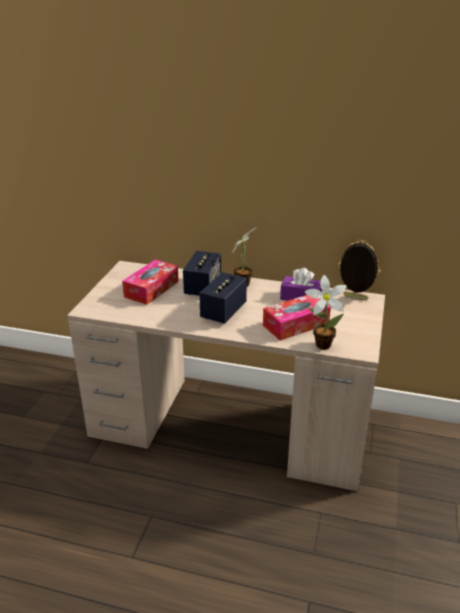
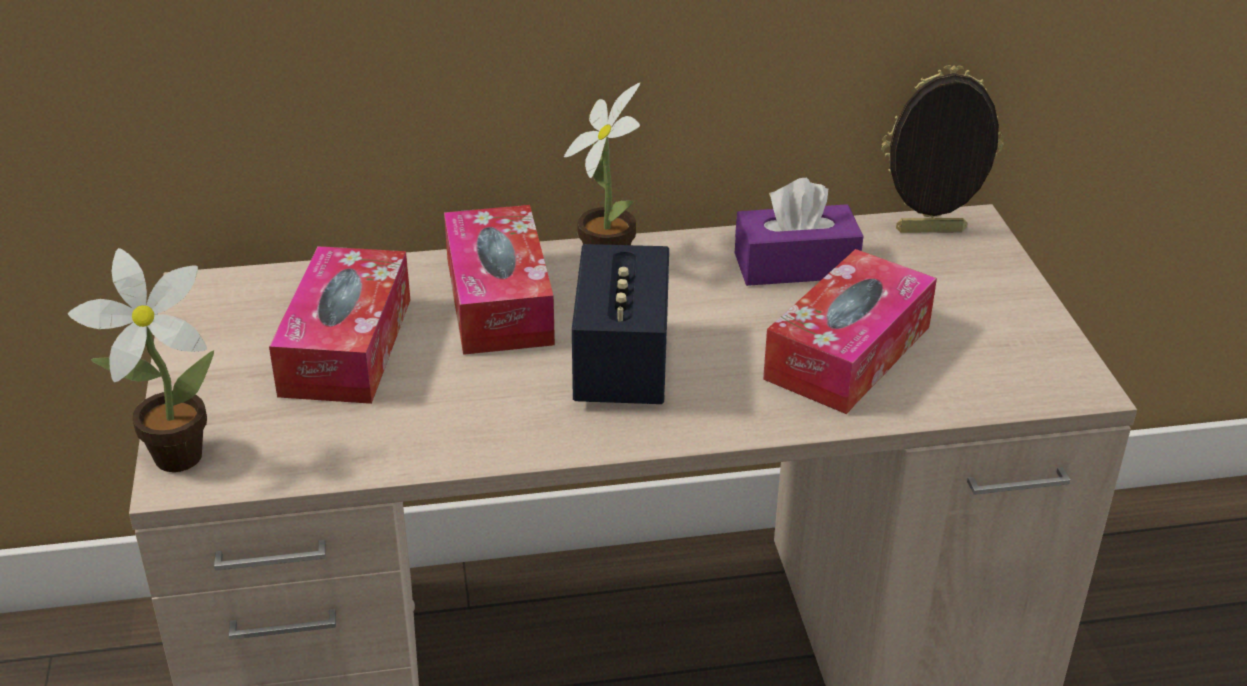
camera: 25 degrees left, 5 degrees up
speaker [183,251,221,295] -> tissue box [444,205,555,355]
potted plant [305,275,347,350] -> potted plant moved to [68,248,214,472]

